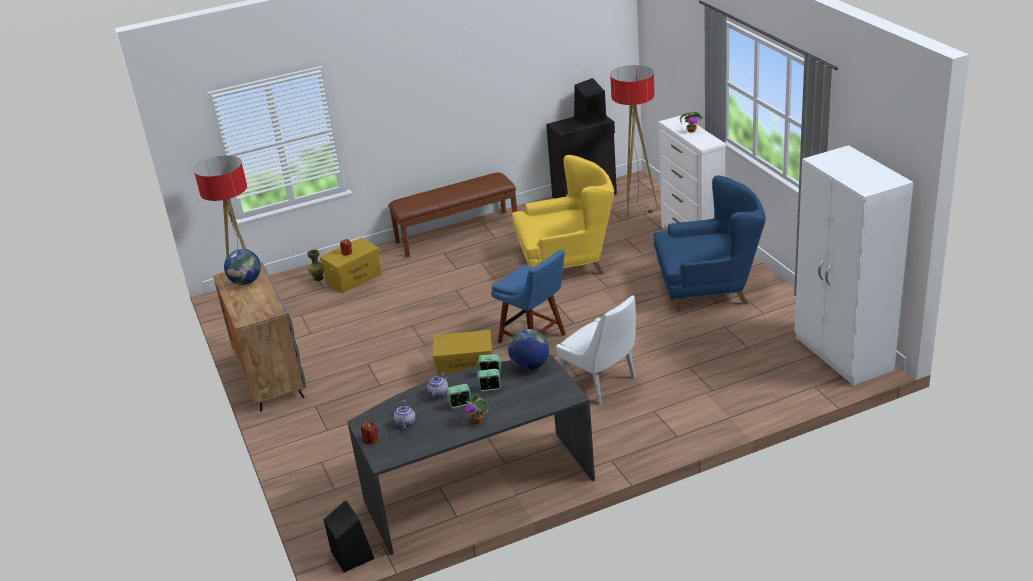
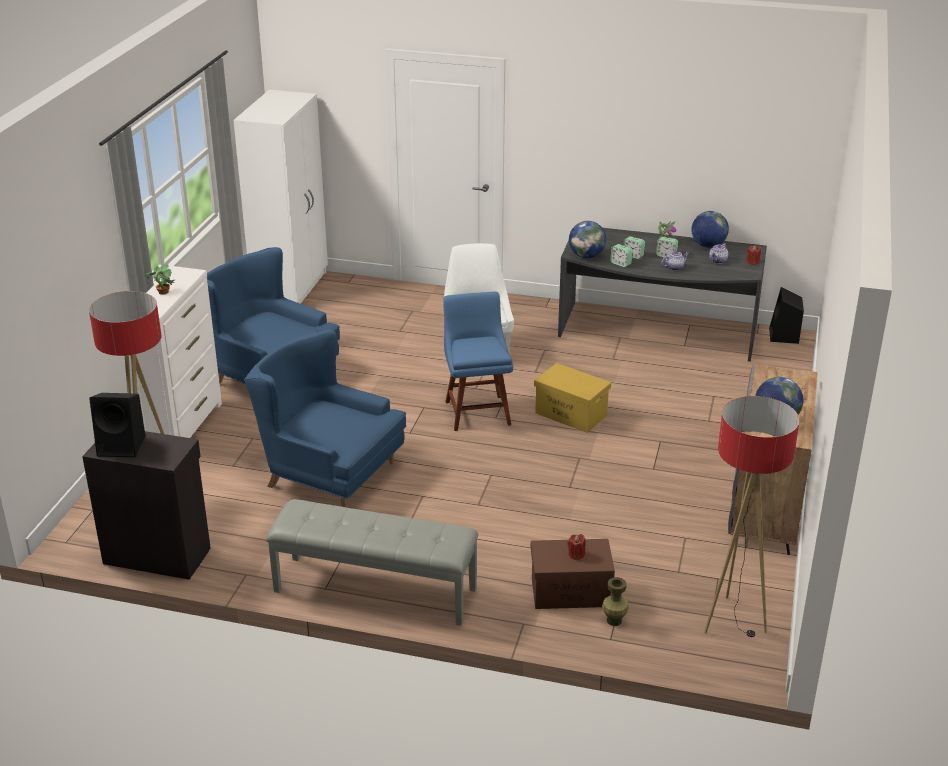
camera: 145 degrees left, 0 degrees up
yellow storage box [320,238,382,293] -> brown storage box [531,539,615,609]
brown bench [388,172,517,257] -> grey bench [266,499,478,626]
yellow armchair [512,155,614,274] -> blue armchair [244,329,406,507]
none -> globe [691,211,729,248]

